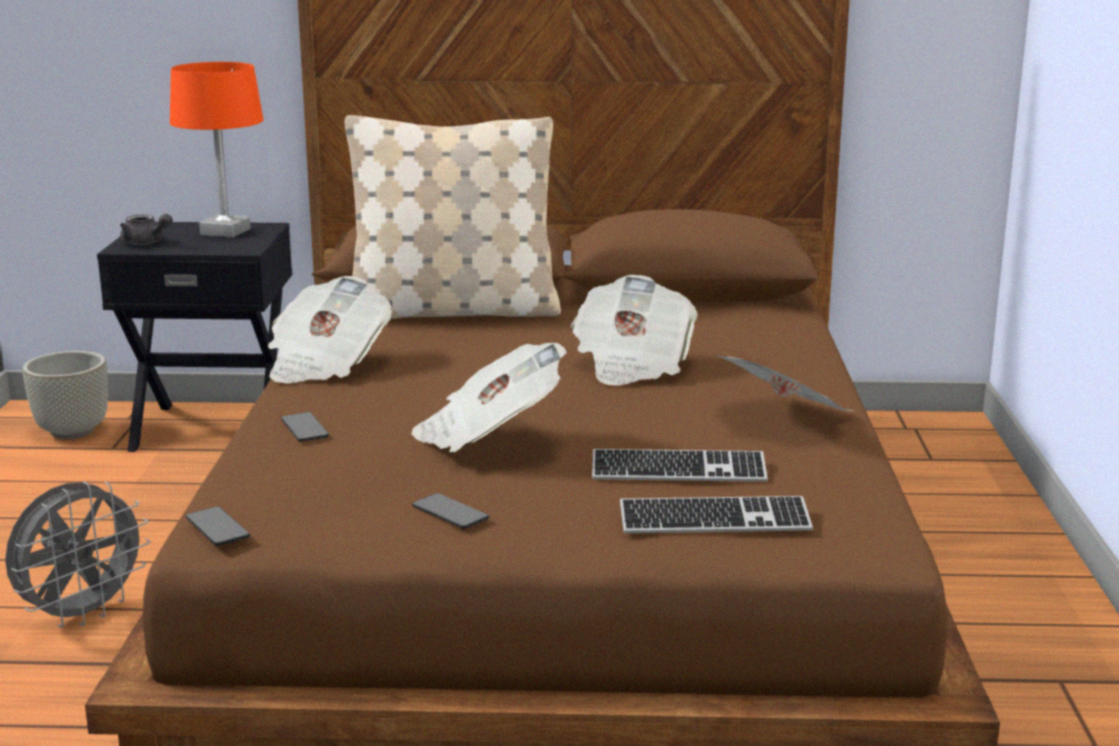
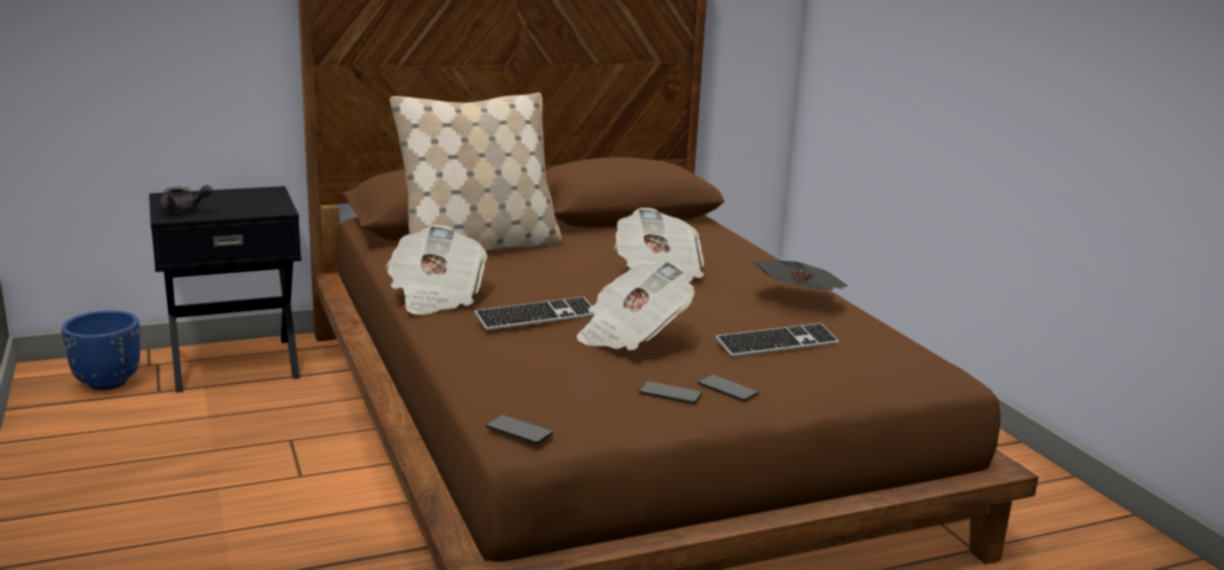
camera: 25 degrees left, 0 degrees up
grey fan [5,482,151,628] -> none
grey planter [23,351,108,439] -> blue planter [61,311,140,390]
orange table lamp [170,62,263,237] -> none
phone [281,412,329,442] -> phone moved to [698,375,759,401]
keyboard [620,496,813,533] -> keyboard moved to [474,297,595,330]

